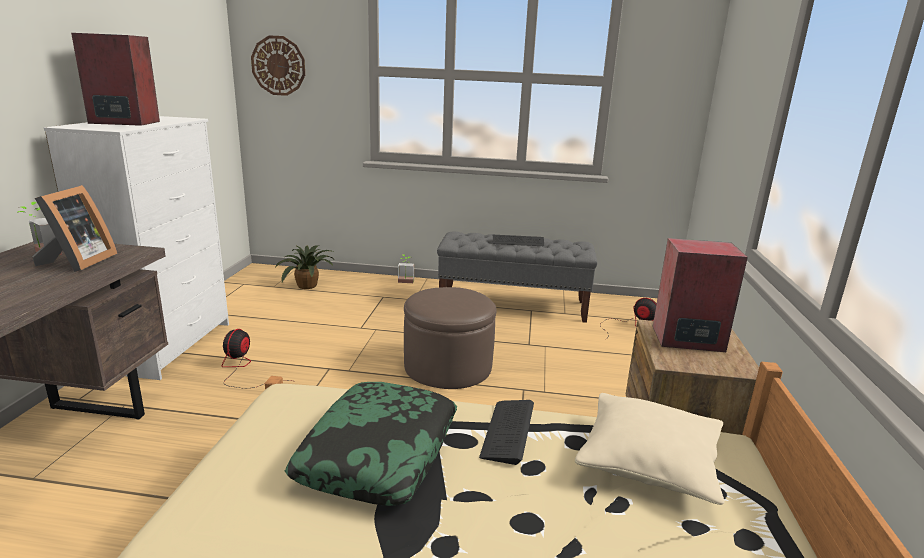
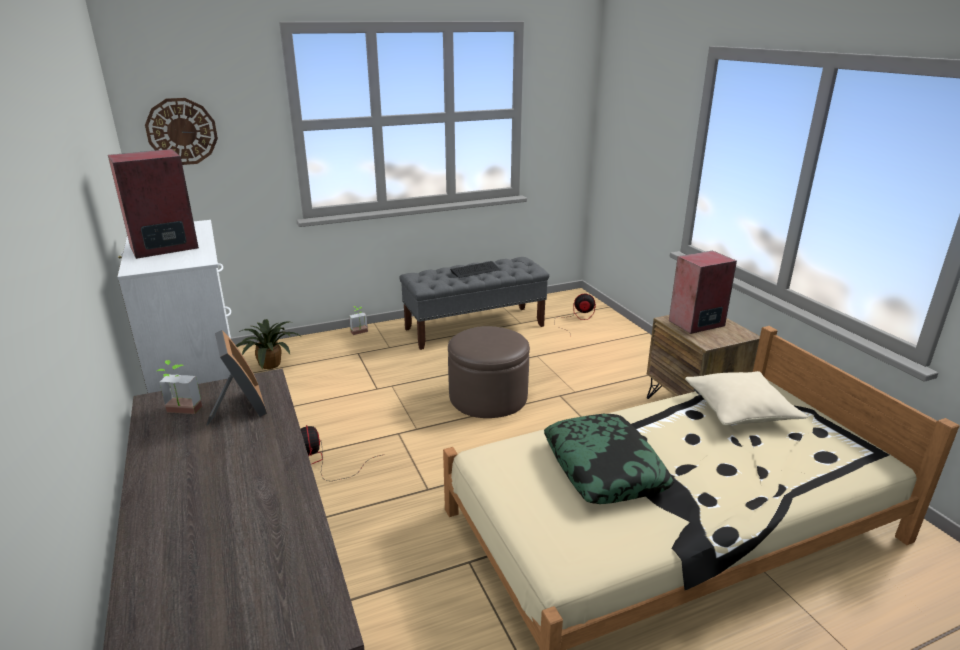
camera: 30 degrees left, 5 degrees up
keyboard [479,400,534,465] -> none

